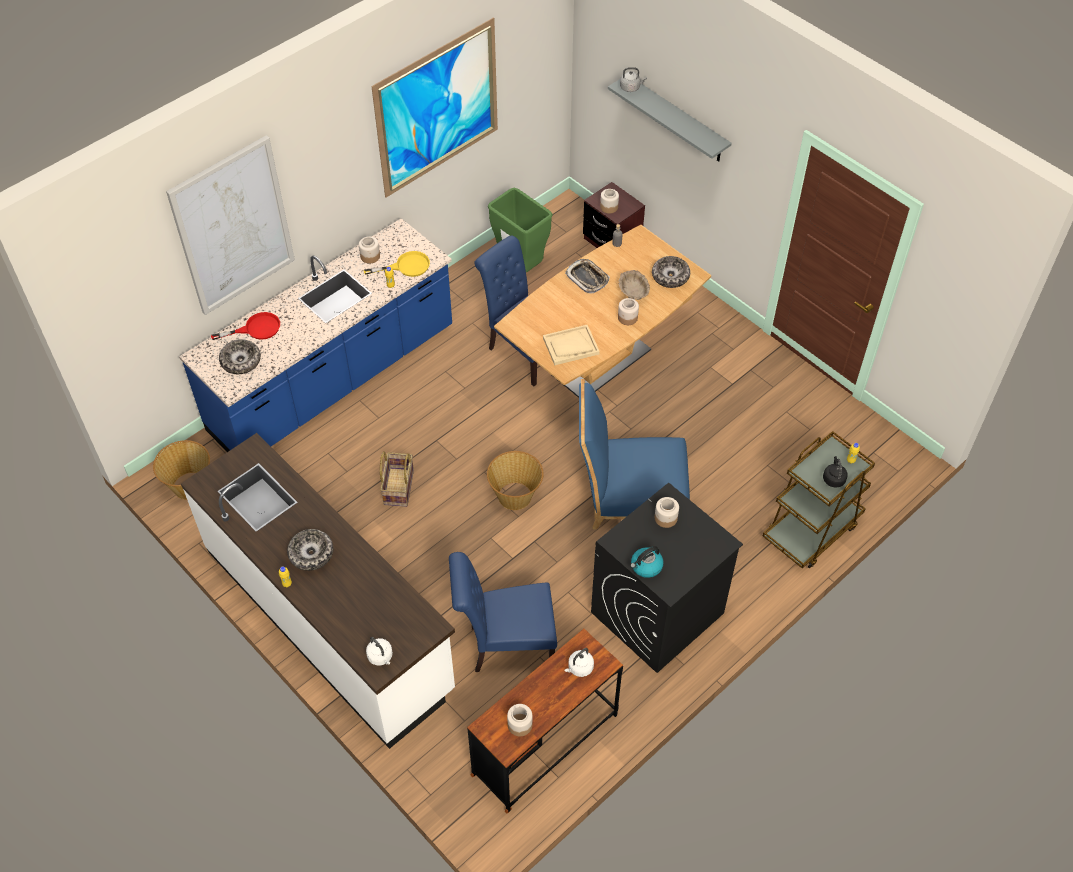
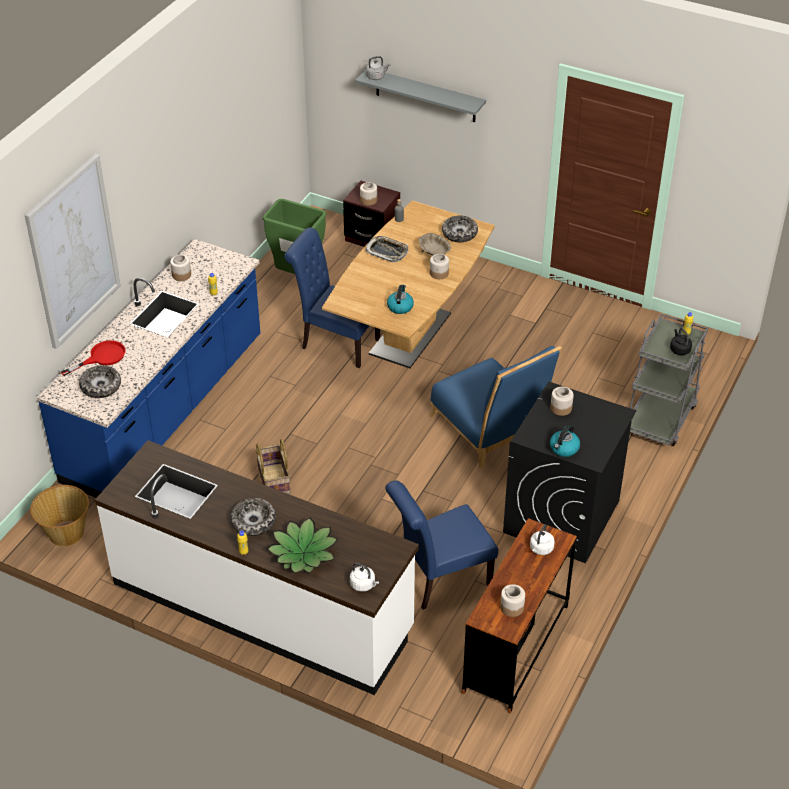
camera: 20 degrees left, 10 degrees down
yellow frying pan [364,251,430,277] -> none
picture [371,17,498,198] -> none
basket [487,451,544,510] -> none
beige tray [543,325,600,365] -> kettle [387,285,414,314]
blue chair [579,379,690,529] -> blue chair turned 105 degrees counterclockwise [429,346,562,469]
brown cart [763,431,875,568] -> grey cart [630,314,708,446]
none -> potted plant [267,517,338,573]

